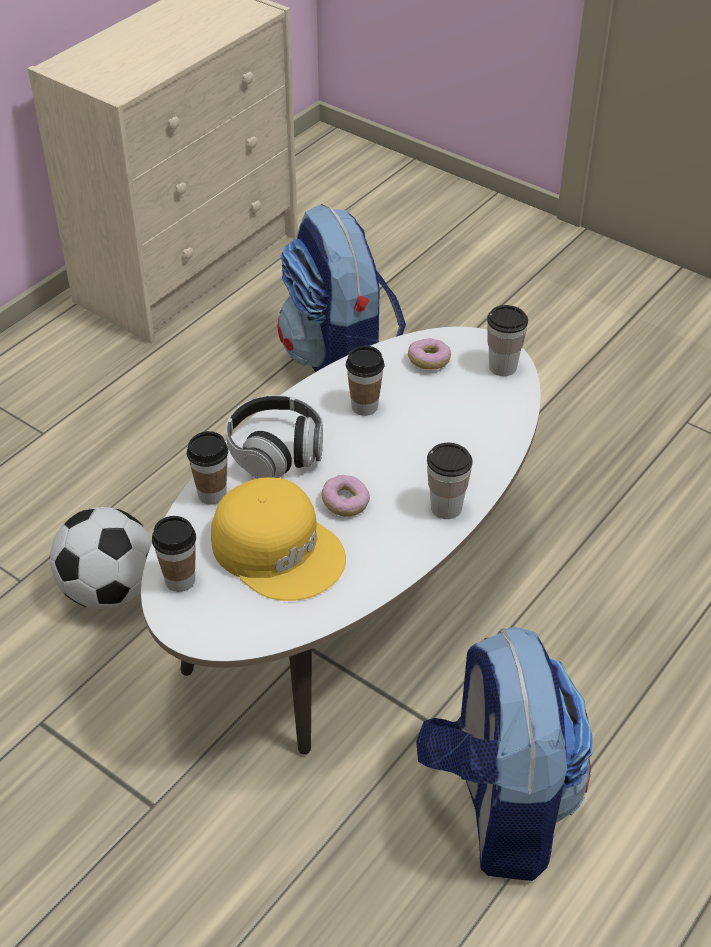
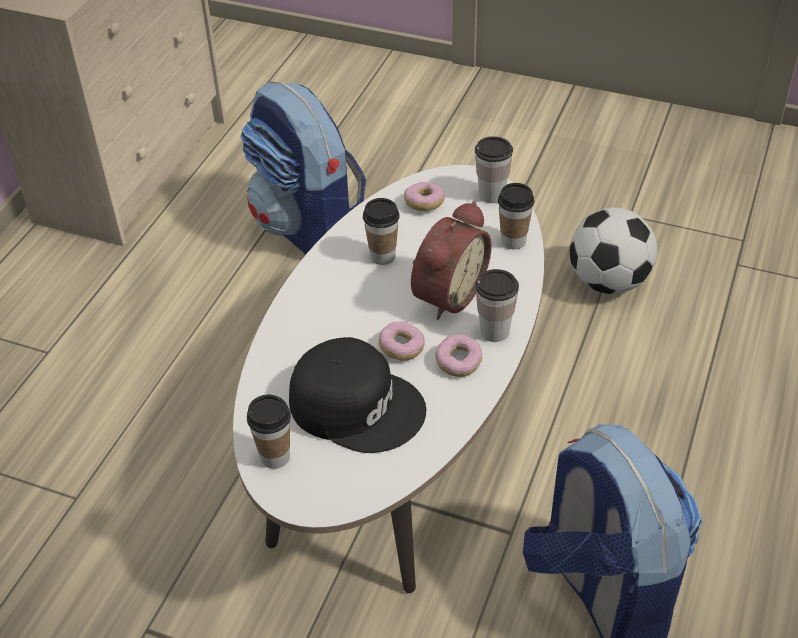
camera: 15 degrees left, 0 degrees up
football [50,507,152,609] -> football moved to [570,207,657,294]
cup [187,431,228,505] -> cup moved to [498,183,534,249]
yellow cap [211,477,346,601] -> black cap [289,337,426,453]
headphones [226,395,323,479] -> none
none -> alarm clock [411,201,492,320]
none -> donut [435,334,482,377]

